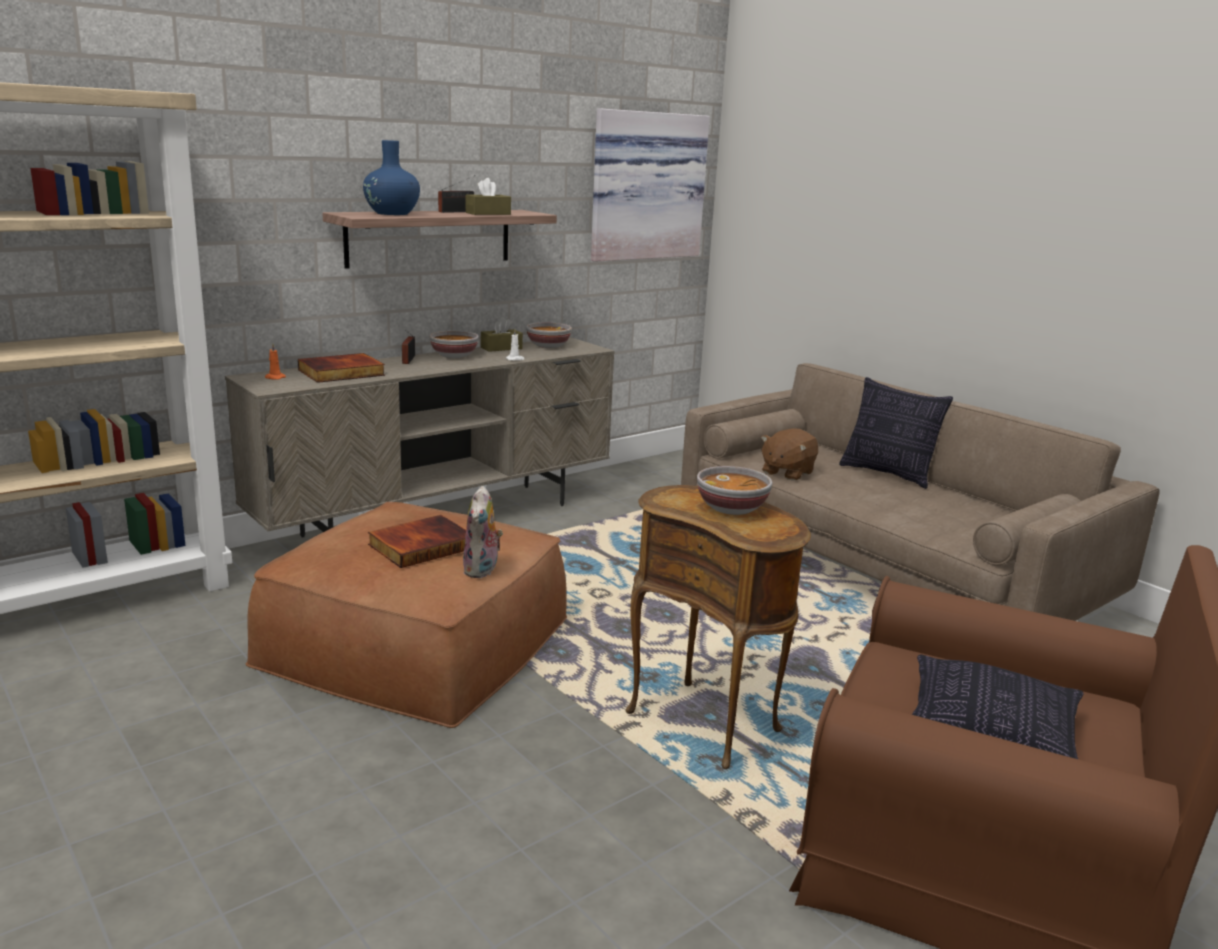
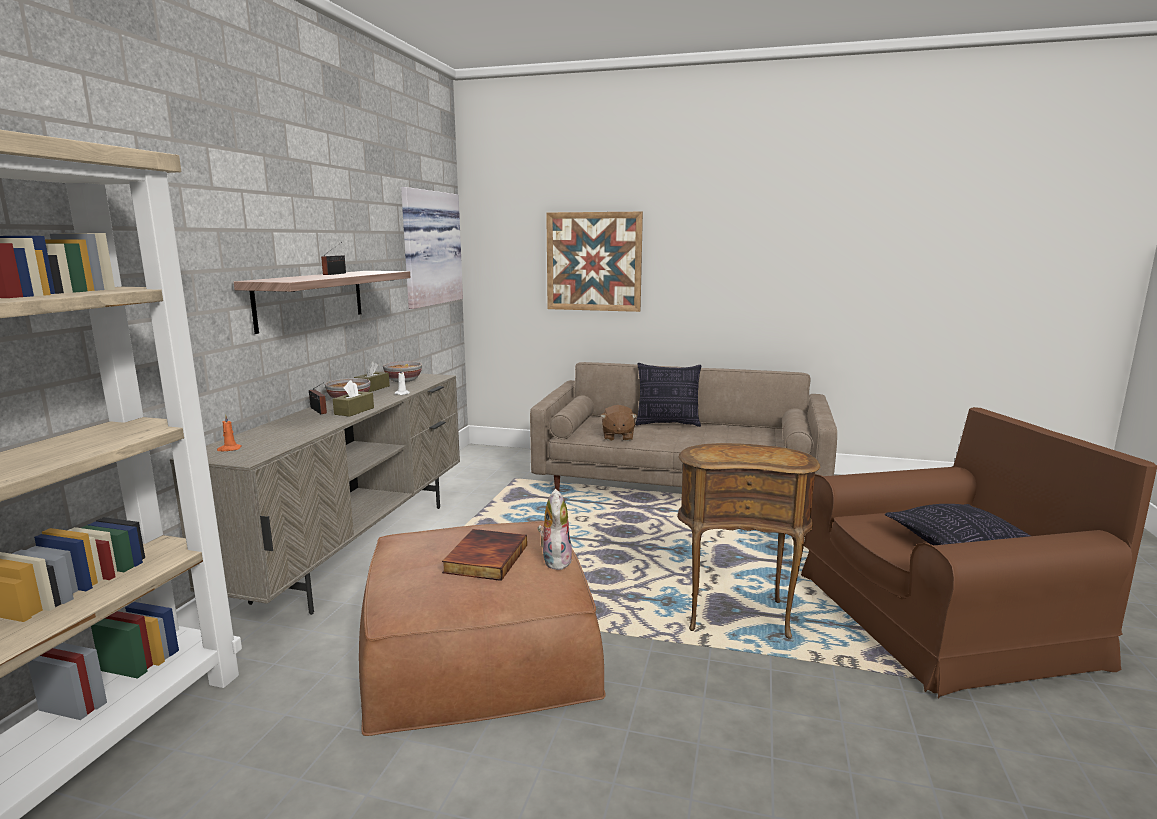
camera: 35 degrees left, 5 degrees down
book [298,353,385,383] -> none
blue vase [363,140,420,215] -> none
plush toy [463,486,503,578] -> plush toy turned 150 degrees counterclockwise [538,489,572,570]
brown tissue box [466,178,511,215] -> brown tissue box moved to [333,380,374,417]
bowl [697,466,773,515] -> none
none -> picture [546,212,643,312]

